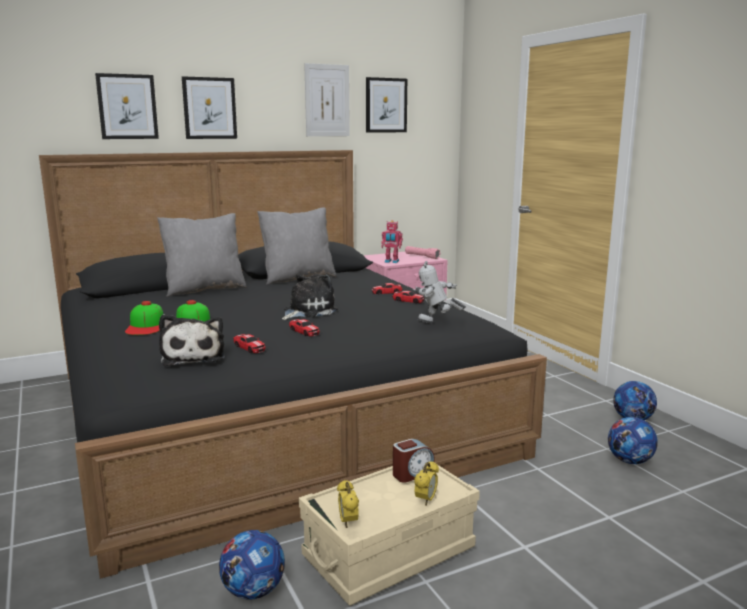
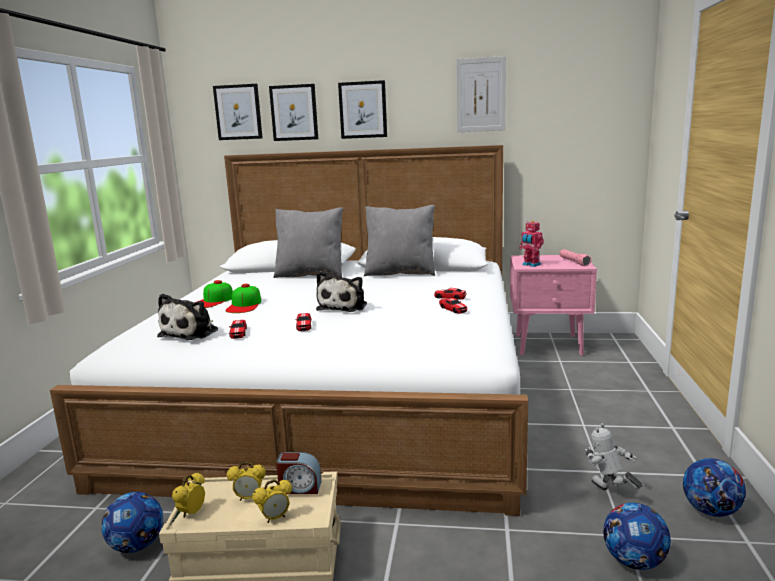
camera: 35 degrees right, 0 degrees up
black bed [39,150,547,579] -> white bed [50,145,528,516]
plush toy [282,273,338,320] -> plush toy turned 120 degrees clockwise [316,271,367,312]
picture [366,77,407,132] -> picture moved to [213,84,263,140]
toy robot [413,261,466,324] -> toy robot moved to [585,423,643,490]
none -> alarm clock [227,462,266,501]

